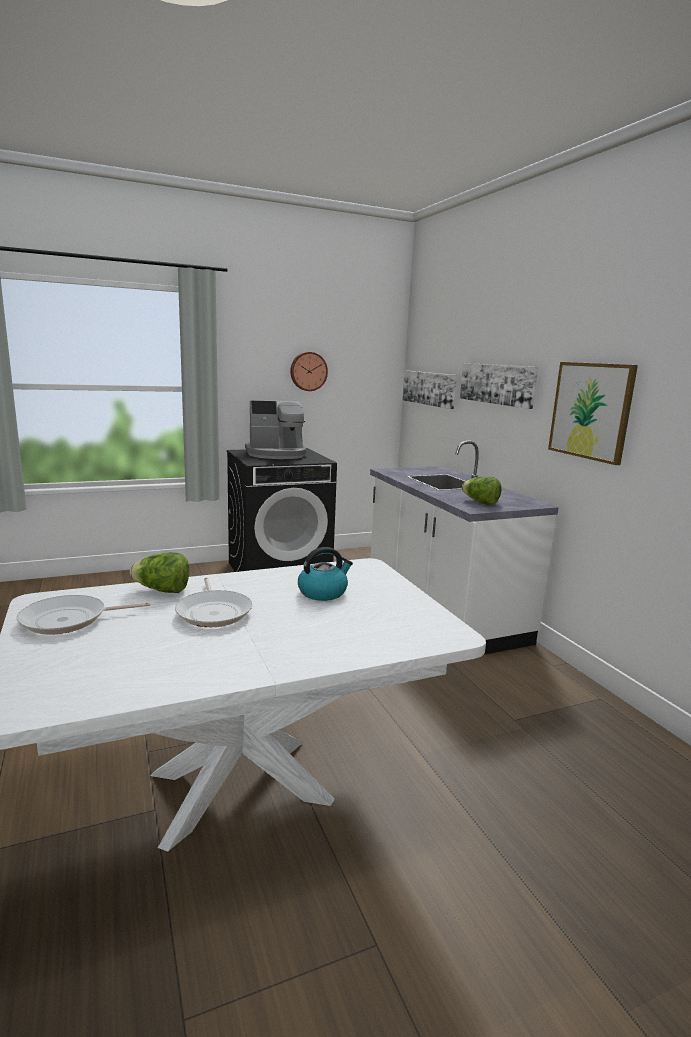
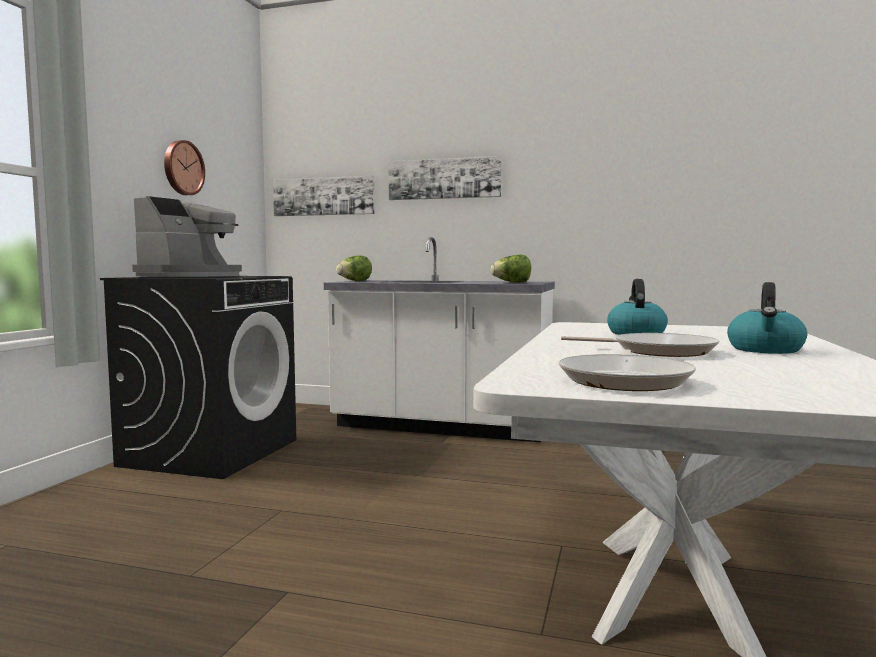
camera: 50 degrees left, 10 degrees down
lettuce [130,552,189,593] -> lettuce moved to [336,255,372,281]
picture [548,362,638,465] -> none
none -> kettle [727,282,807,354]

